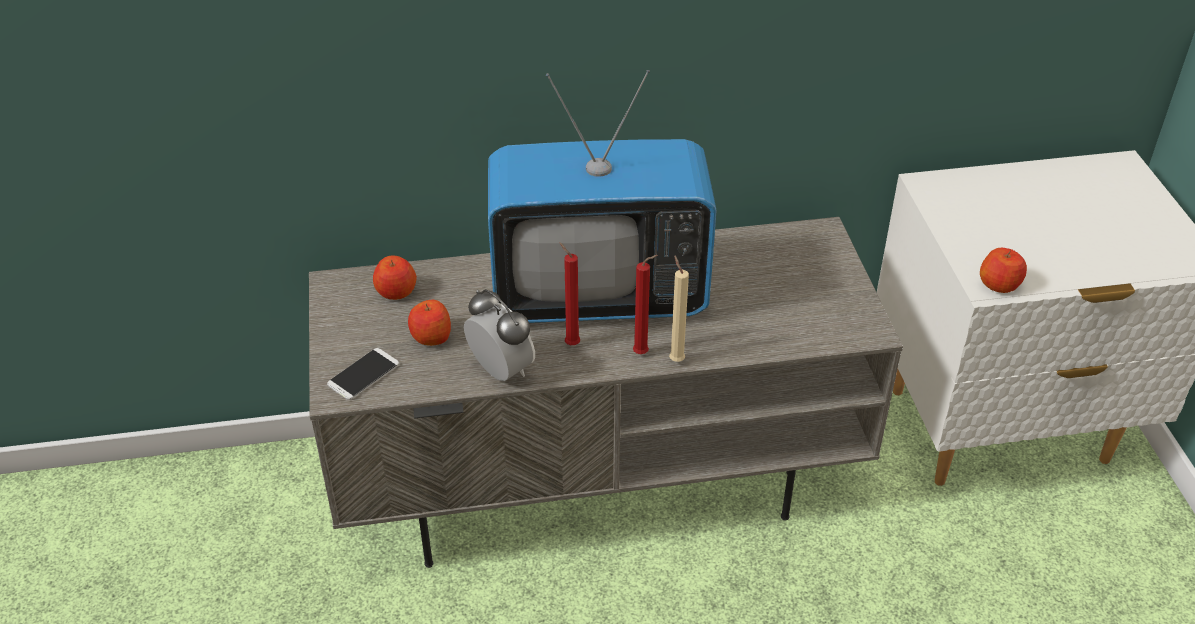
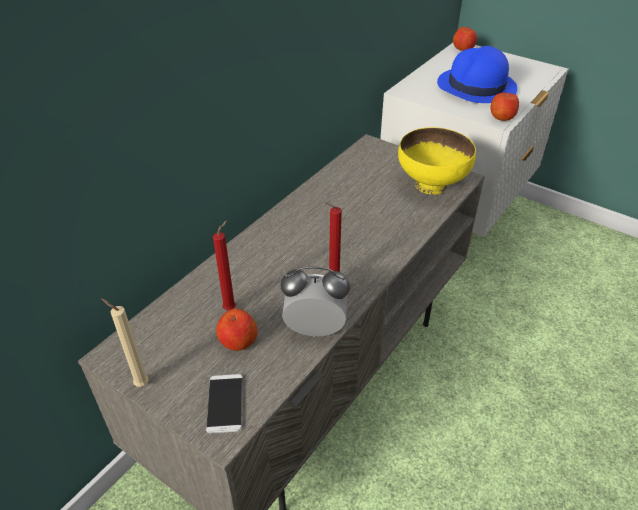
camera: 45 degrees left, 0 degrees up
apple [373,256,417,300] -> apple moved to [453,27,477,51]
television [488,70,717,323] -> none
red candle [633,255,658,354] -> red candle moved to [213,221,236,310]
beige candle [669,255,689,362] -> beige candle moved to [101,298,149,387]
none -> yellow bowl [398,127,476,195]
none -> blue hat [437,46,518,103]

